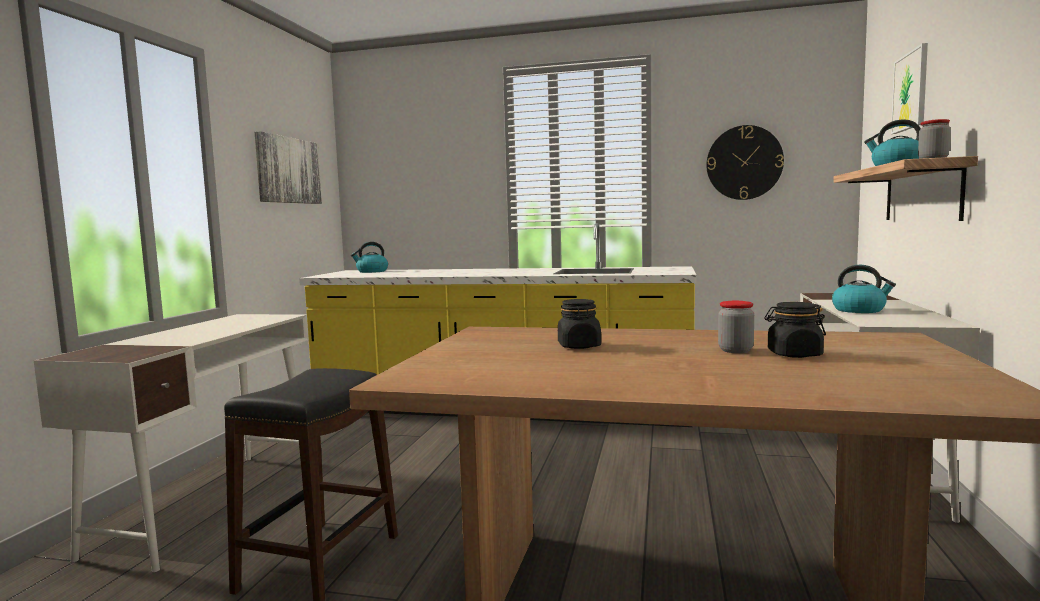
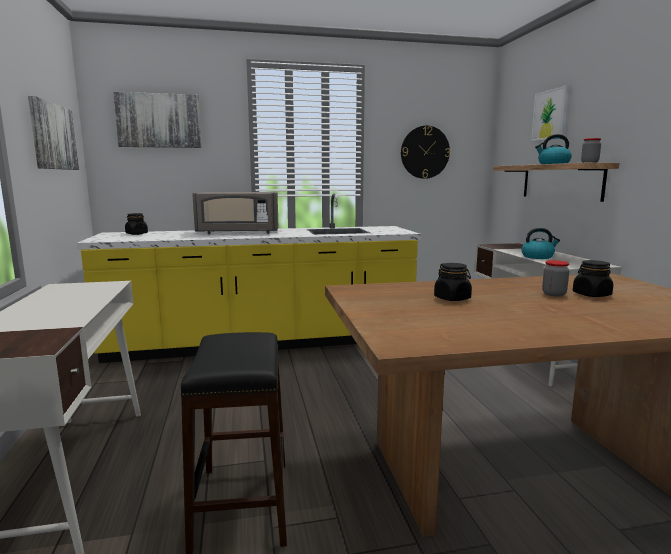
camera: 25 degrees left, 5 degrees up
kettle [351,242,388,273] -> black jar [125,213,148,235]
none -> picture [113,92,202,148]
none -> grey microwave [192,192,278,234]

